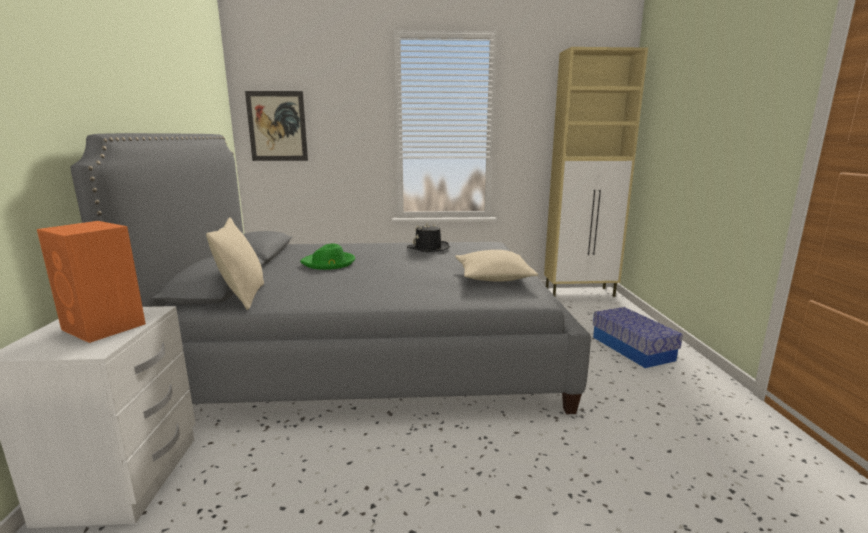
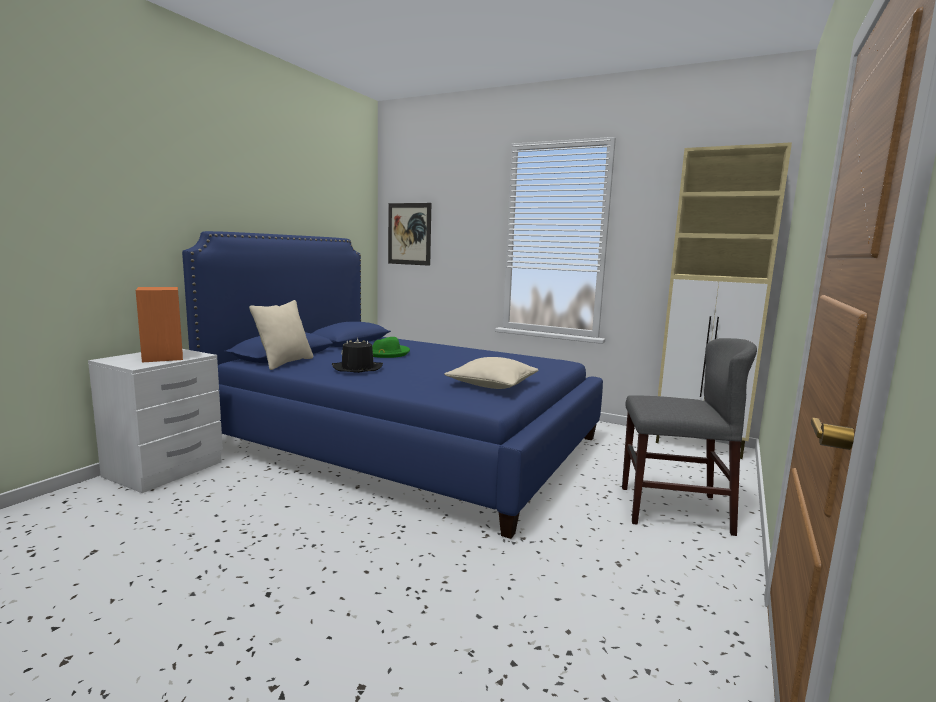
camera: 30 degrees right, 5 degrees down
grey bed [71,133,591,414] -> blue bed [182,231,603,539]
black hat [407,223,450,252] -> black hat moved to [332,338,383,373]
storage box [593,307,683,368] -> grey chair [622,338,757,536]

